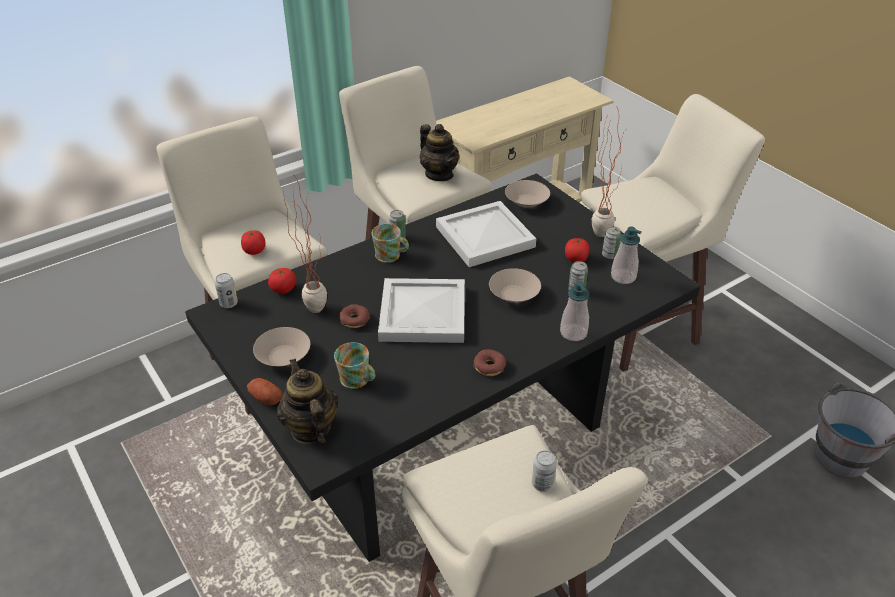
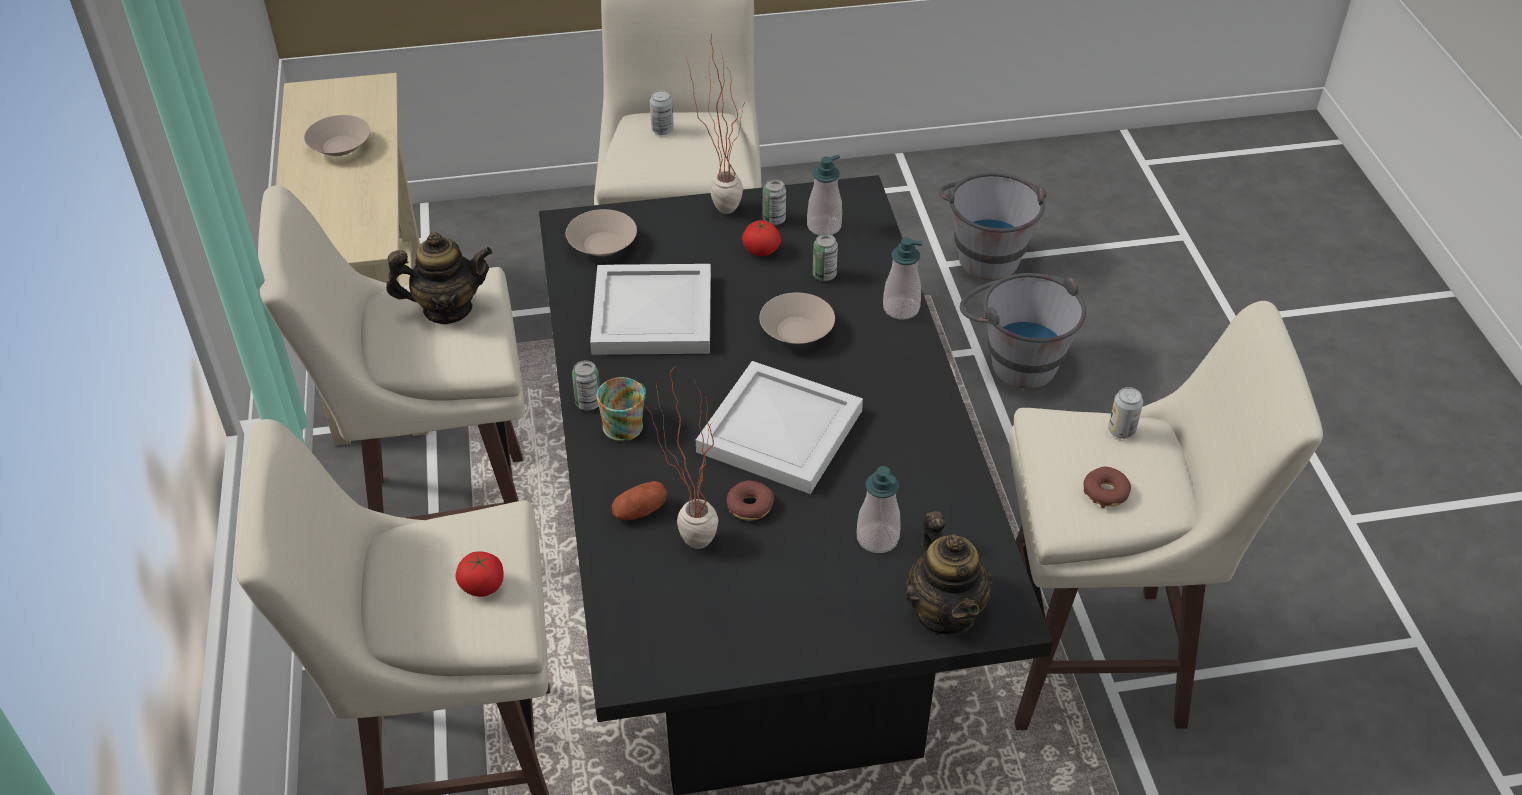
camera: 65 degrees left, 5 degrees up
can [215,273,238,308] -> can moved to [650,90,674,135]
potato [247,378,282,405] -> potato moved to [612,481,667,521]
beige bowl [253,327,310,366] -> beige bowl moved to [304,115,370,156]
tomato [268,268,296,294] -> none
teapot [277,359,338,444] -> teapot turned 105 degrees counterclockwise [905,511,993,636]
mug [334,342,376,389] -> soap dispenser [857,466,900,553]
donut [473,349,506,376] -> donut moved to [1084,467,1131,508]
none -> grey bucket [960,273,1086,389]

